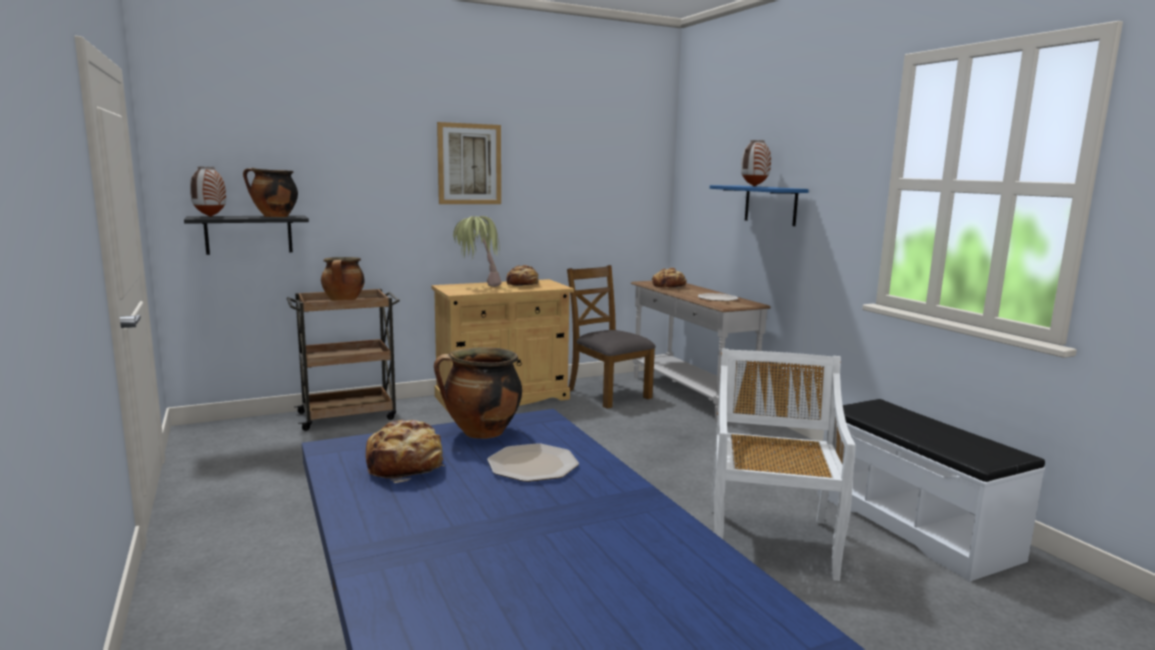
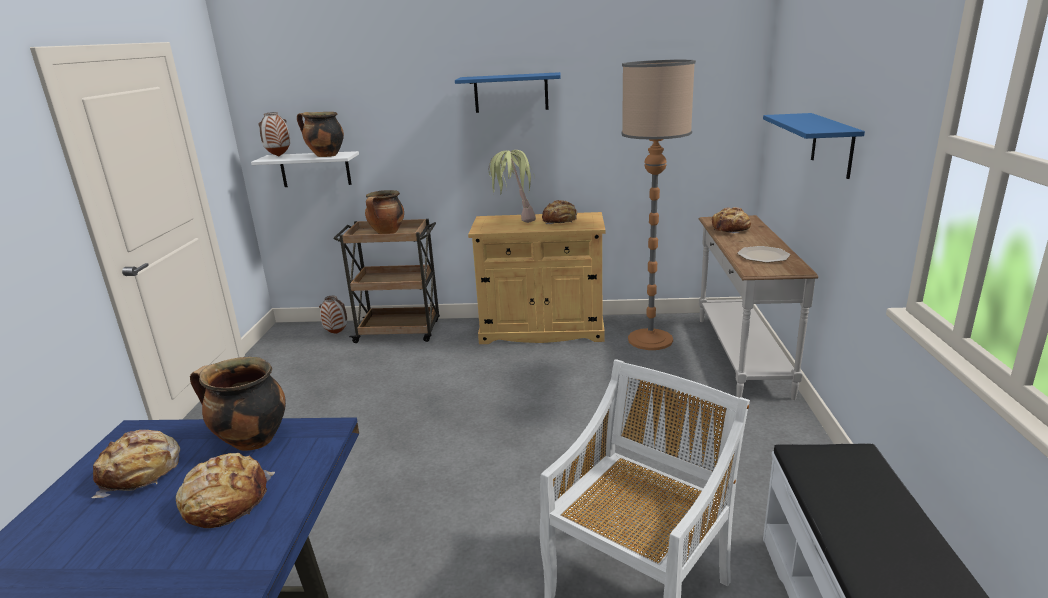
camera: 30 degrees right, 10 degrees up
black shelf [184,215,309,255] -> white shelf [251,151,359,187]
picture [437,122,501,204] -> blue shelf [455,72,561,113]
plate [487,443,579,482] -> bread [176,453,275,528]
brown chair [567,265,656,409] -> floor lamp [621,60,696,350]
vase [741,140,771,186] -> vase moved to [319,296,347,334]

